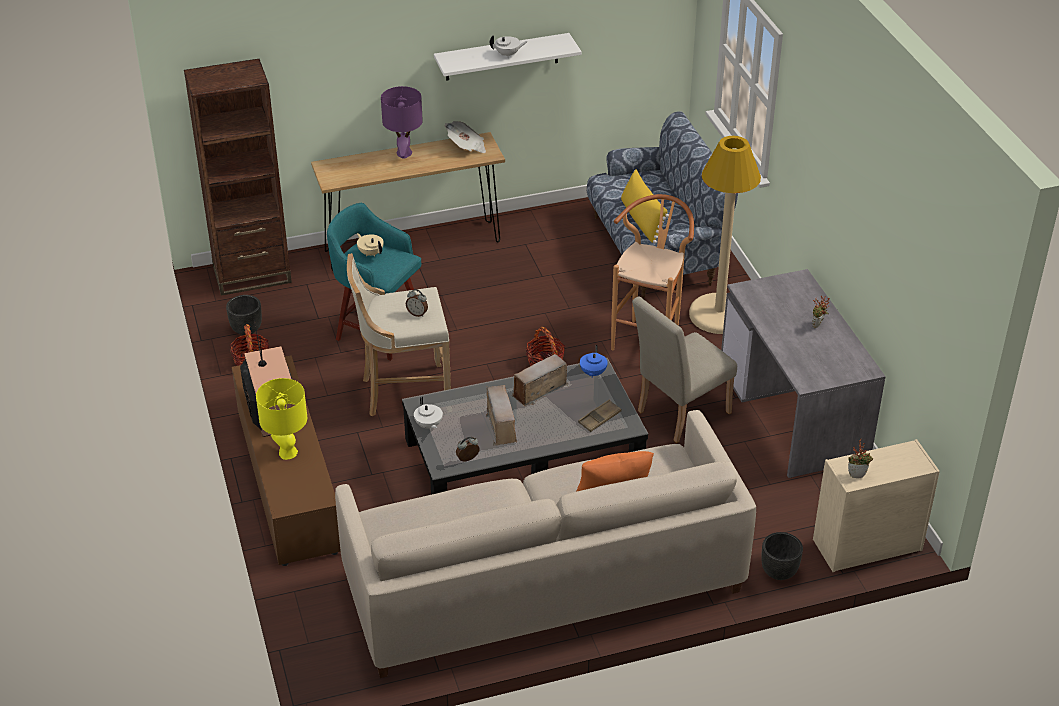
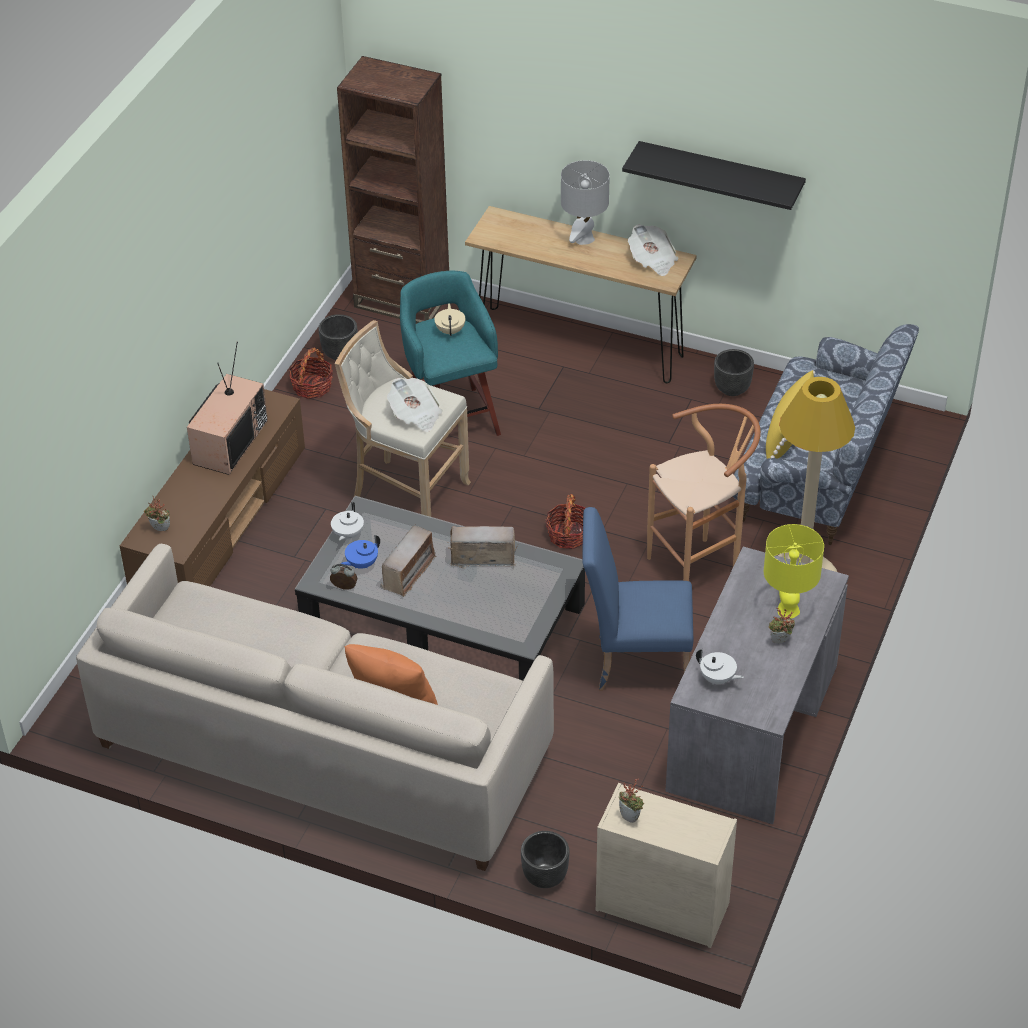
camera: 40 degrees right, 5 degrees up
yellow table lamp [256,378,307,460] -> yellow table lamp moved to [764,524,824,619]
purple table lamp [381,86,423,158] -> grey table lamp [561,160,610,245]
alarm clock [406,289,428,317] -> newspaper [387,378,443,432]
white shelf [434,33,582,80] -> black shelf [622,141,806,210]
white teapot [490,35,528,56] -> white teapot moved to [696,649,744,685]
brown tray [578,400,622,432] -> none
blue teapot [580,345,608,378] -> blue teapot moved to [340,535,380,569]
beige chair [632,296,737,443] -> blue chair [582,507,693,690]
none -> potted plant [144,496,170,531]
none -> black planter [714,349,754,396]

